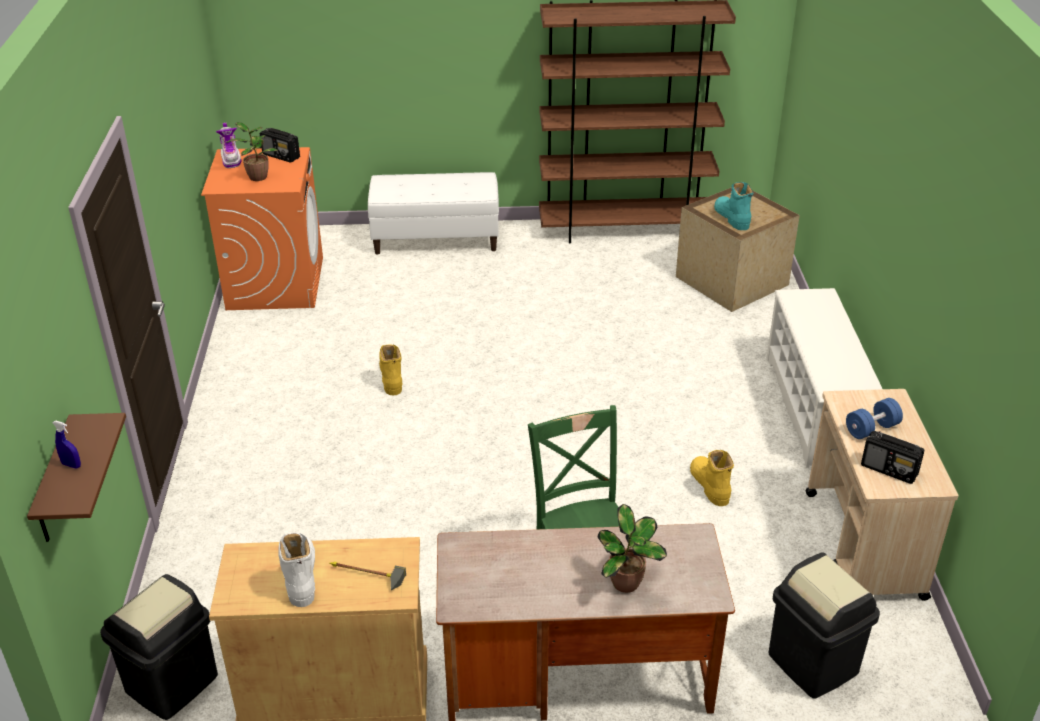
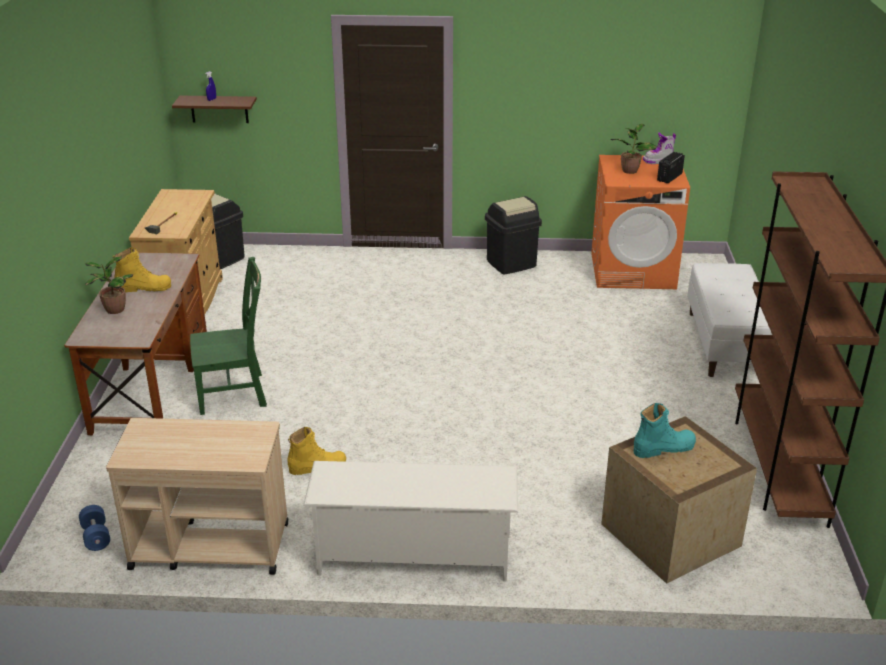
camera: 95 degrees right, 5 degrees down
white boot [278,532,315,607] -> none
yellow boot [379,344,403,395] -> yellow boot moved to [113,247,171,292]
black trash can [768,553,880,699] -> black trash can moved to [485,196,542,275]
blue dumbbell [846,398,903,439] -> blue dumbbell moved to [79,505,110,551]
radio [861,431,924,484] -> none

